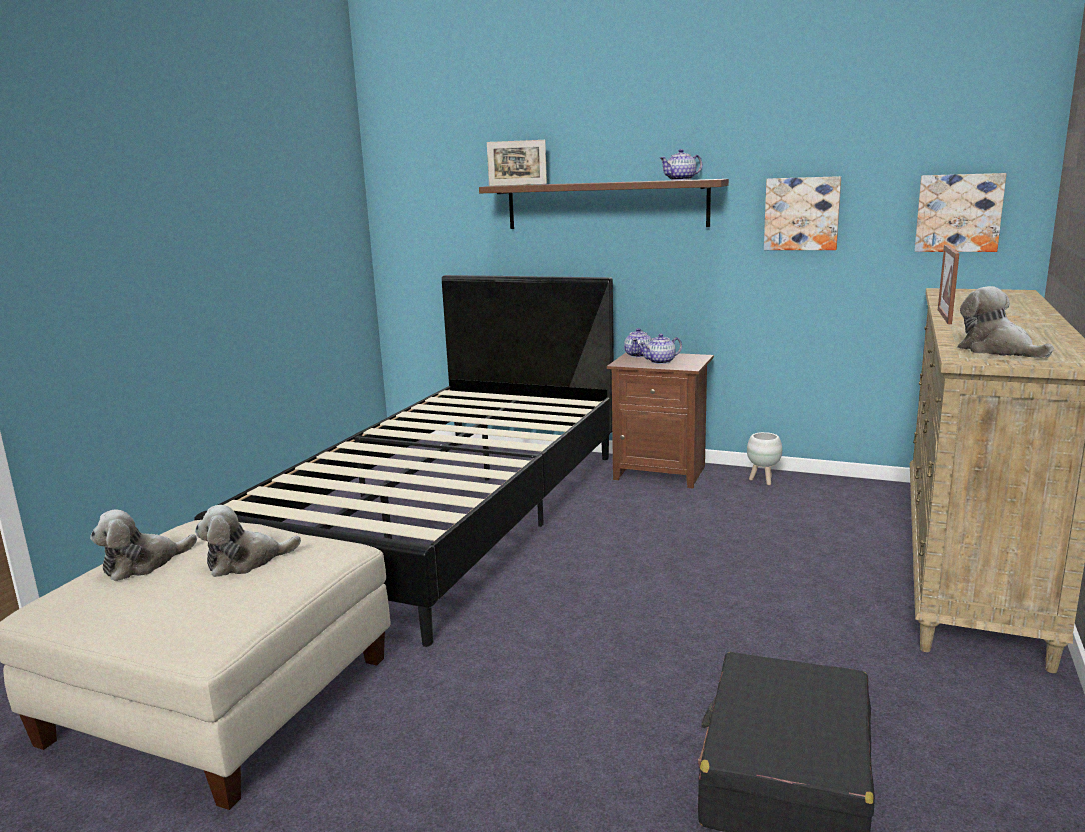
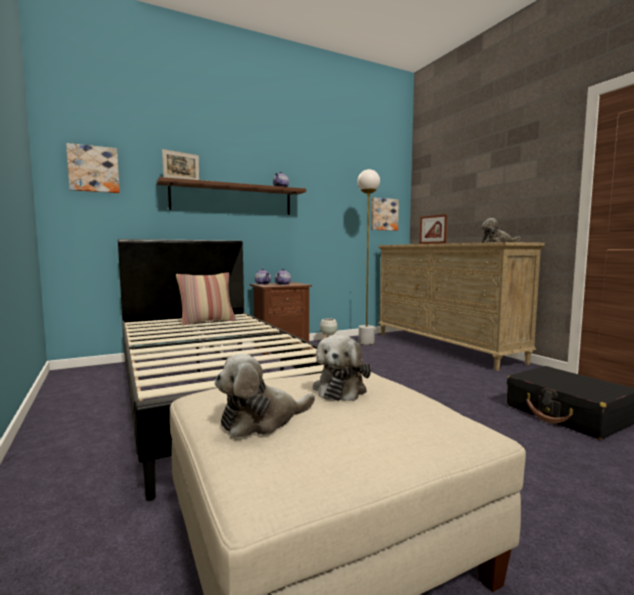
camera: 50 degrees left, 10 degrees down
plush toy [90,509,197,581] -> plush toy turned 60 degrees clockwise [215,354,315,438]
picture [764,176,841,250] -> picture moved to [66,143,120,193]
none -> pillow [176,272,236,326]
none -> white floor lamp [357,169,380,345]

